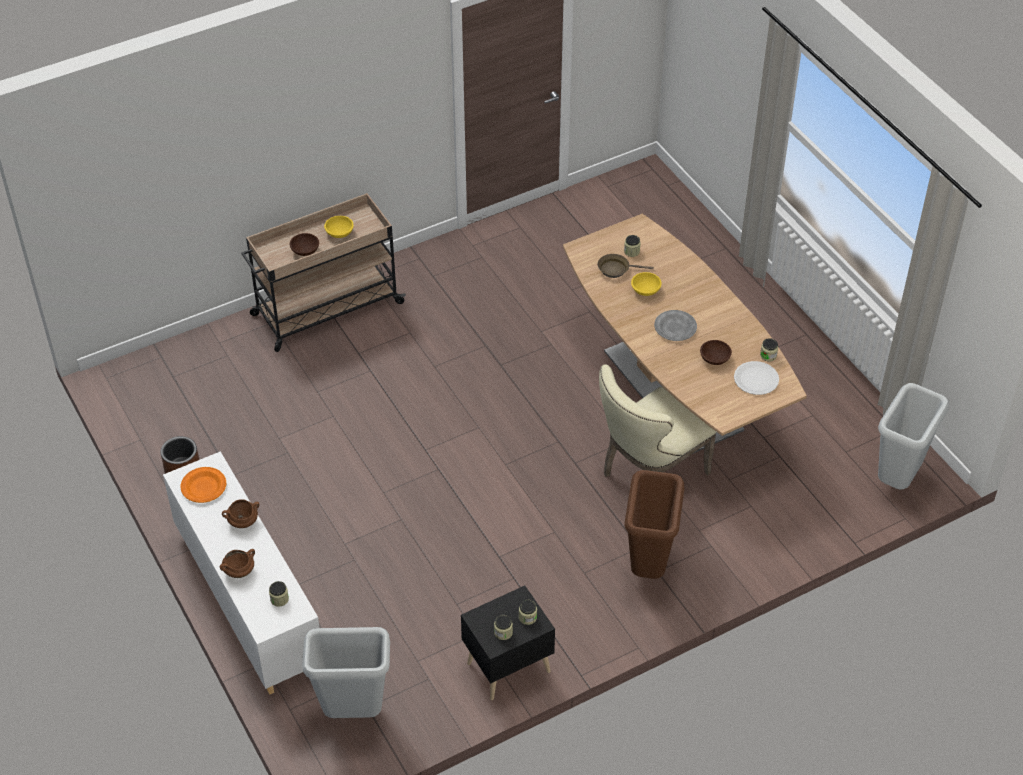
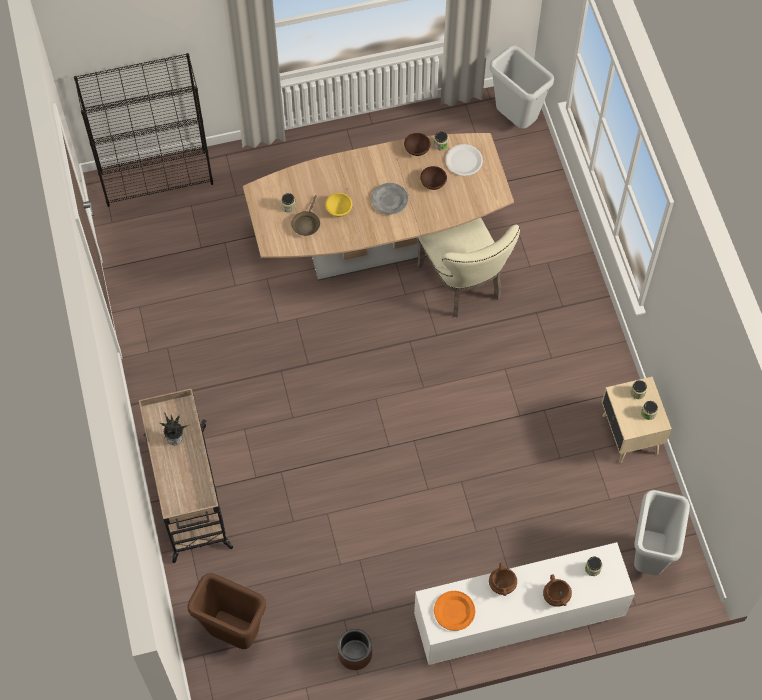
camera: 75 degrees left, 15 degrees up
brown bowl [290,233,319,256] -> brown bowl moved to [404,133,431,156]
yellow bowl [324,216,354,238] -> potted plant [160,412,189,445]
black nightstand [461,585,555,700] -> beige nightstand [602,377,672,463]
brown trash can [624,470,684,579] -> brown trash can moved to [187,573,266,649]
none -> black bookcase [74,53,213,207]

